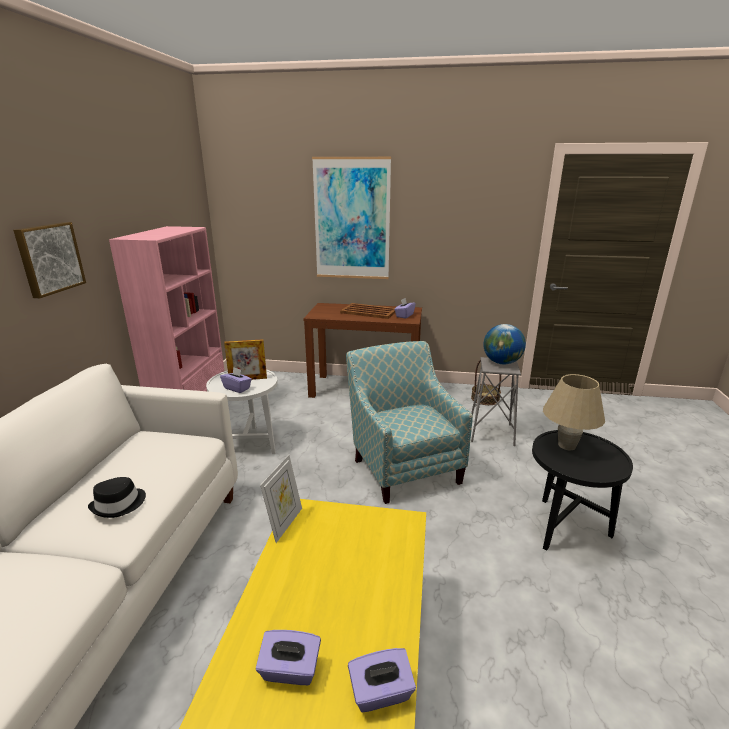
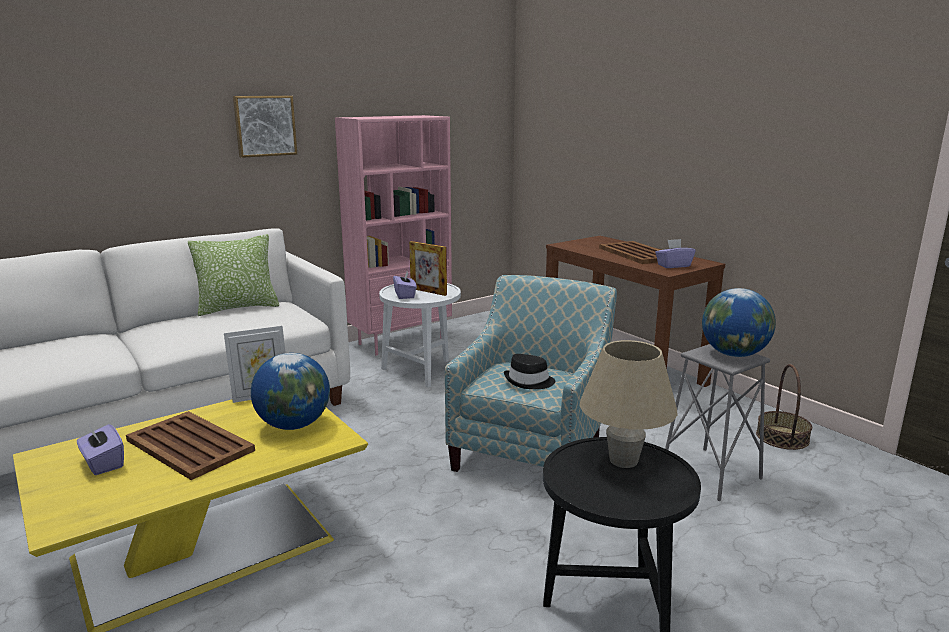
camera: 45 degrees right, 5 degrees down
black hat [88,477,146,518] -> black hat moved to [504,354,555,389]
picture [312,157,391,279] -> none
purple tissue box [348,648,416,713] -> none
none -> brown tray [126,411,255,480]
none -> pillow [188,234,279,316]
none -> globe [251,353,330,430]

